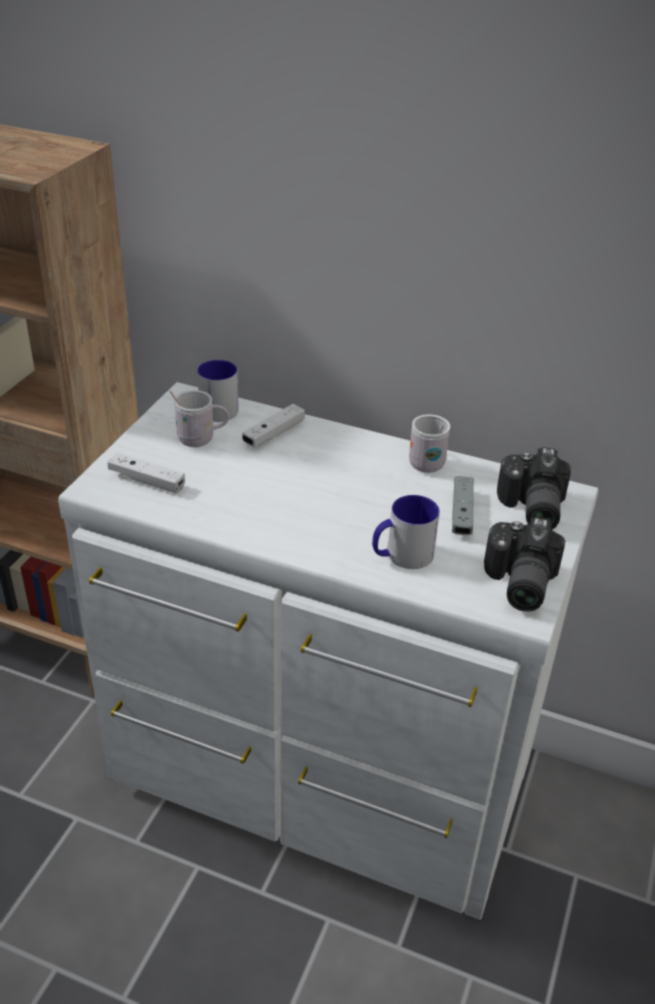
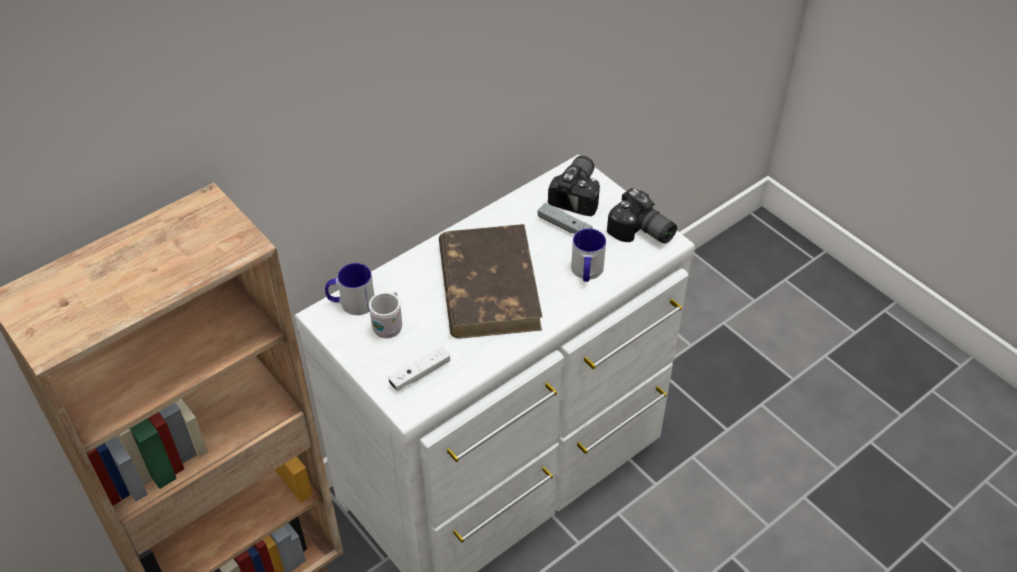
camera: 60 degrees left, 10 degrees up
white game controller [242,404,305,447] -> none
white mug [409,414,450,473] -> none
camera [497,447,571,530] -> camera turned 105 degrees counterclockwise [548,156,600,216]
none -> brown book [439,224,542,338]

